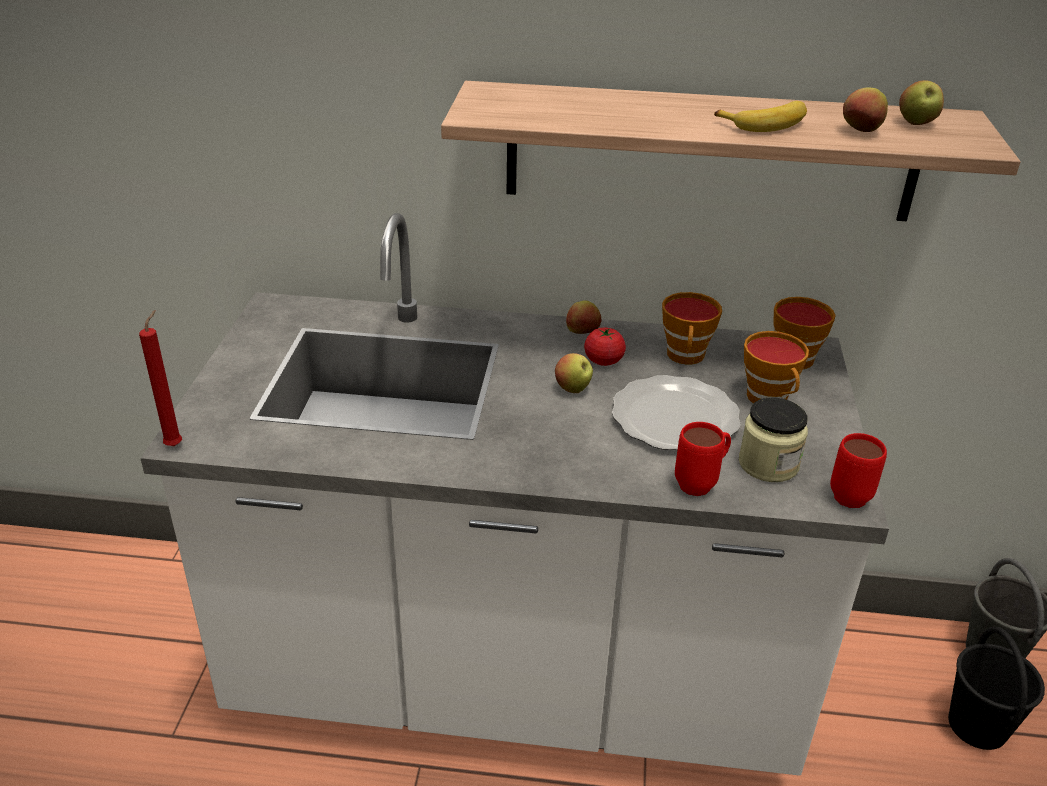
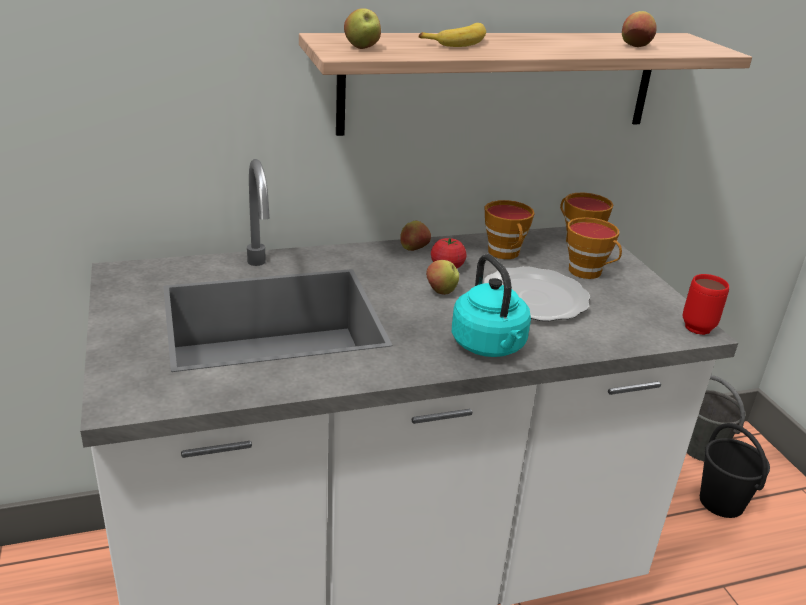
camera: 25 degrees left, 5 degrees down
red candle [139,310,182,446] -> none
red mug [675,422,731,496] -> none
banana [714,101,807,132] -> banana moved to [419,23,486,47]
jar [739,397,808,482] -> none
apple [899,80,944,125] -> apple moved to [344,8,381,49]
none -> turquoise kettle [452,254,531,357]

